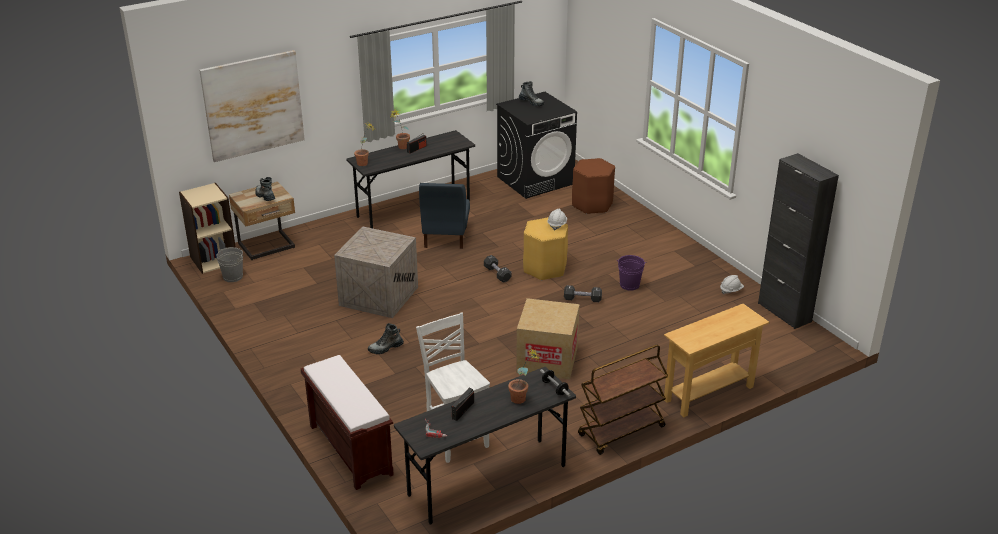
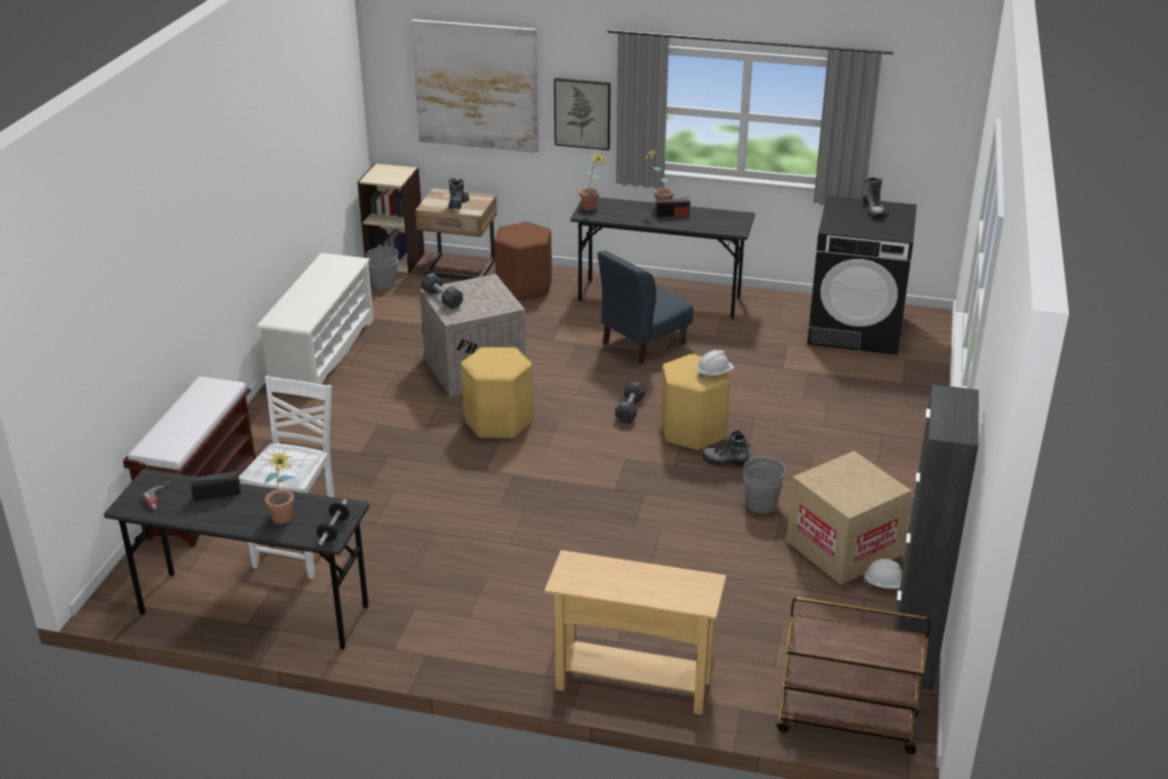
camera: 45 degrees right, 0 degrees up
boot [368,323,404,354] -> boot moved to [702,430,750,467]
cardboard box [516,298,580,379] -> cardboard box moved to [787,451,912,585]
black dumbbell [564,285,602,302] -> black dumbbell moved to [421,272,463,309]
brown stool [572,158,615,214] -> brown stool moved to [494,222,552,302]
brown cart [578,345,668,455] -> brown cart moved to [777,597,931,754]
purple bucket [617,255,646,291] -> grey bucket [743,456,786,513]
none -> white shoe rack [256,253,374,385]
none -> yellow stool [461,347,533,438]
none -> picture [554,78,611,150]

